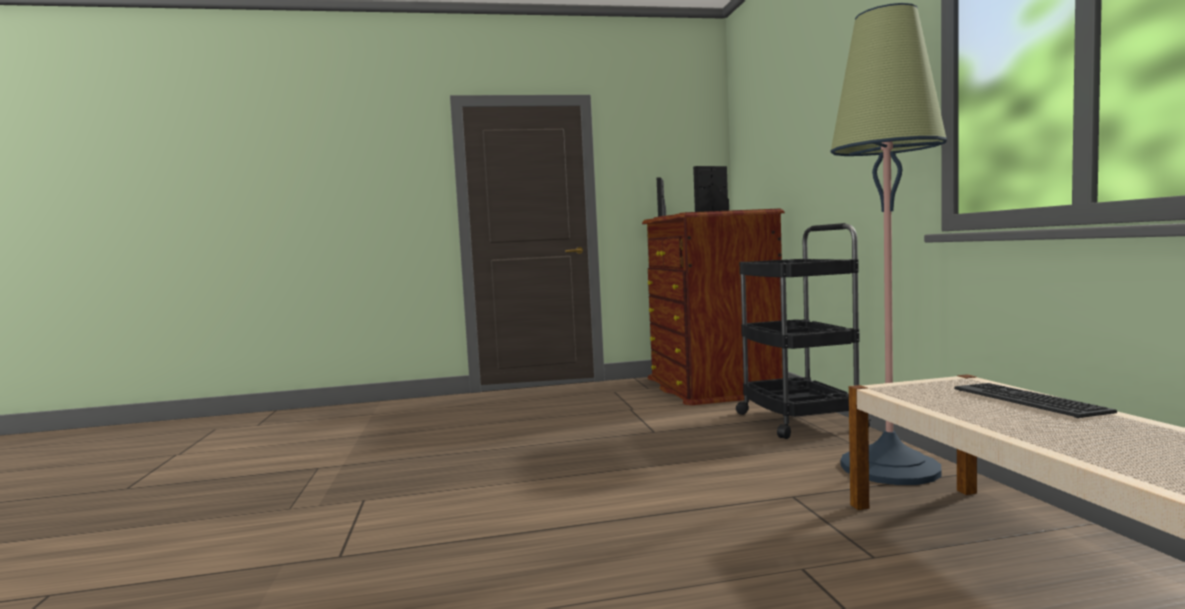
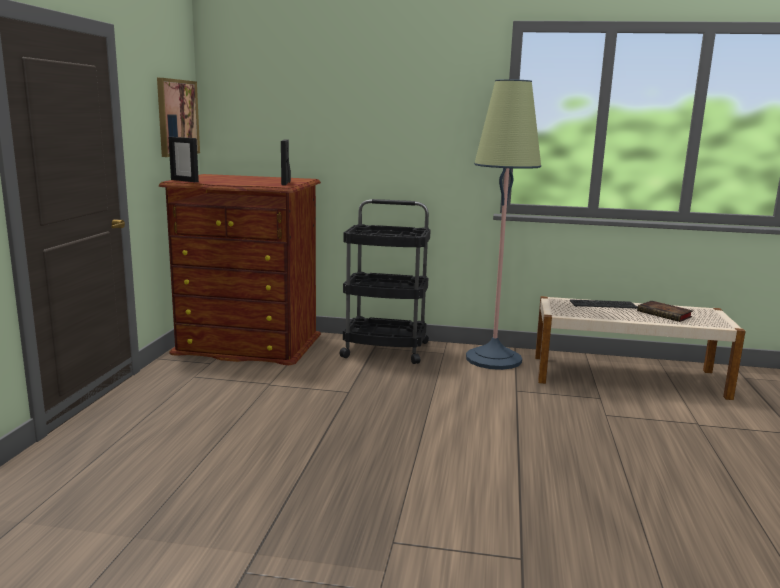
camera: 70 degrees left, 10 degrees up
none -> picture [157,78,200,157]
none -> book [637,301,693,322]

